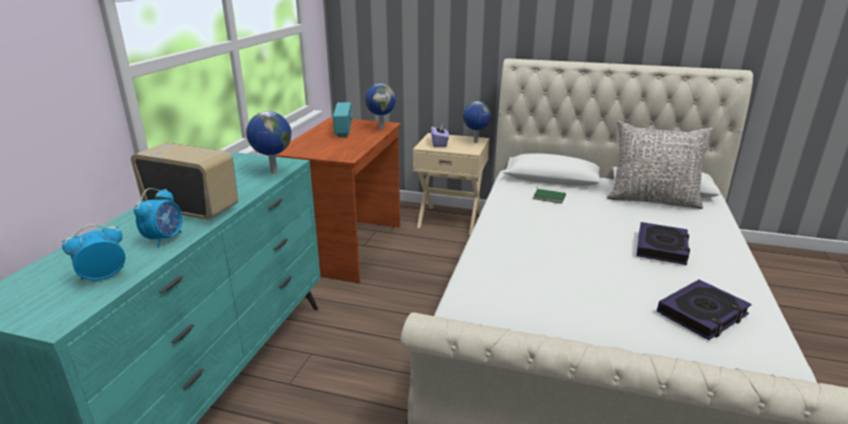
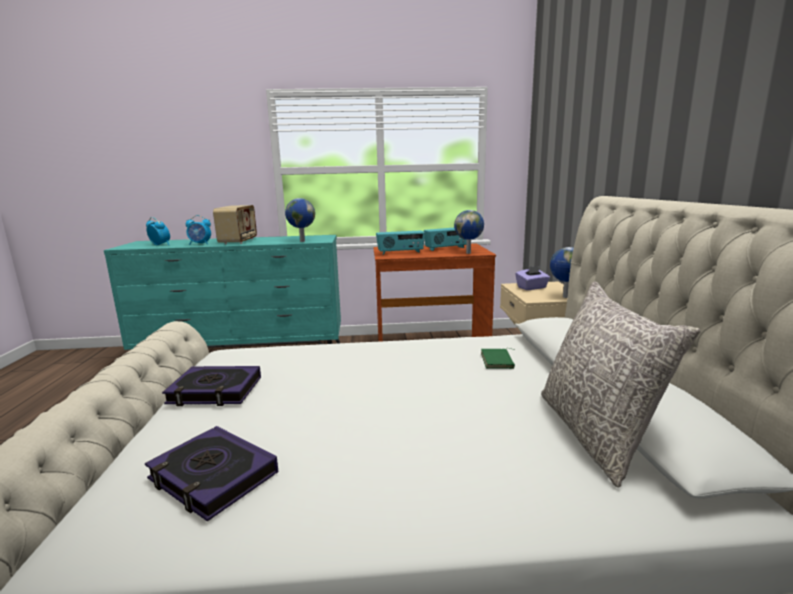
camera: 70 degrees right, 10 degrees down
book [636,222,690,265] -> book moved to [162,366,261,406]
none -> radio [376,230,425,255]

